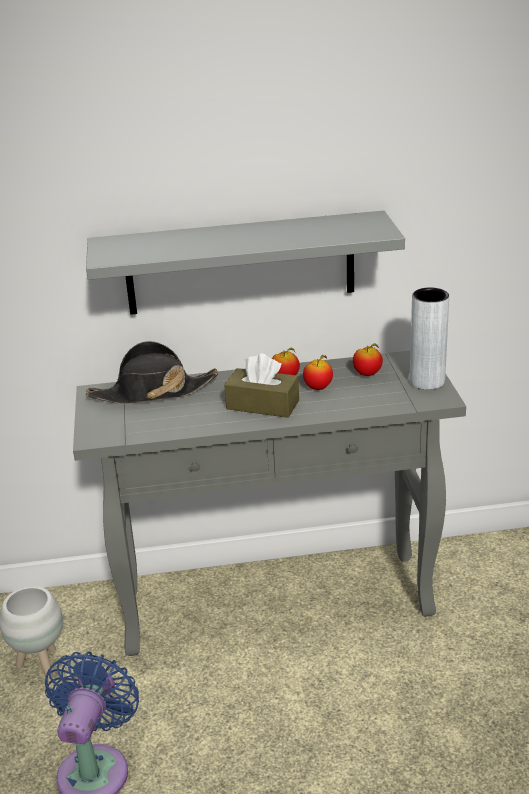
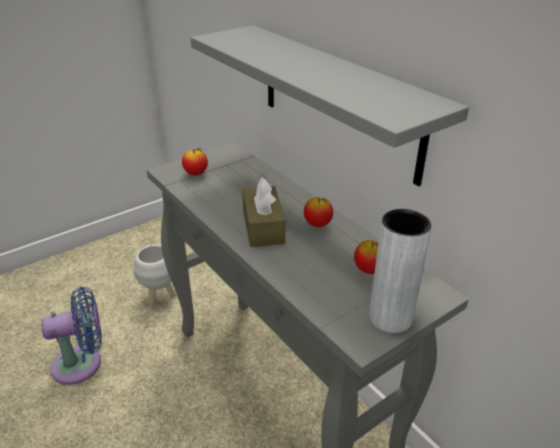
camera: 60 degrees right, 5 degrees up
black hat [86,341,218,404] -> none
apple [303,355,333,390] -> apple moved to [182,148,208,175]

